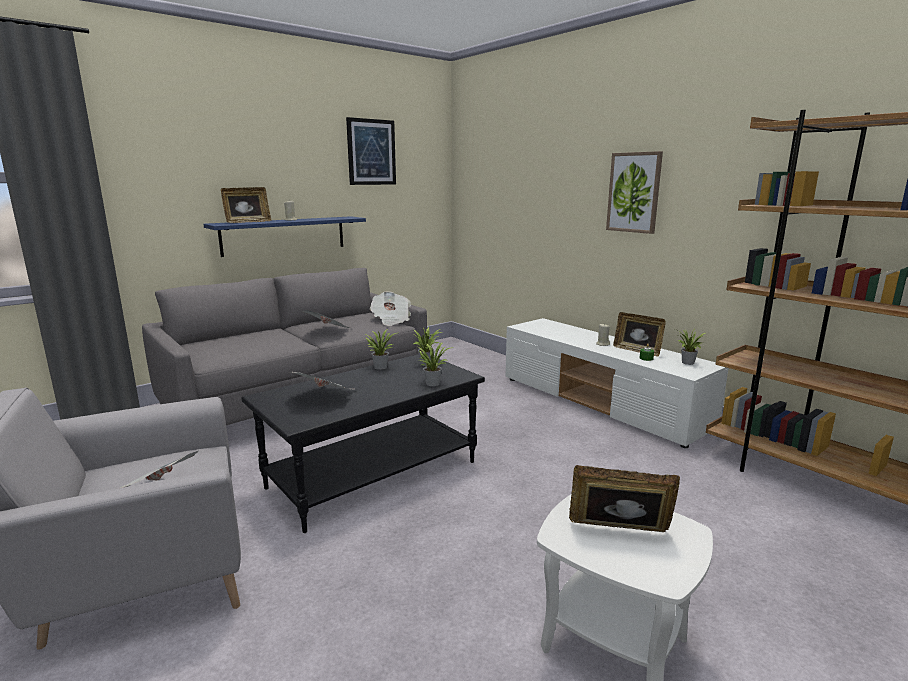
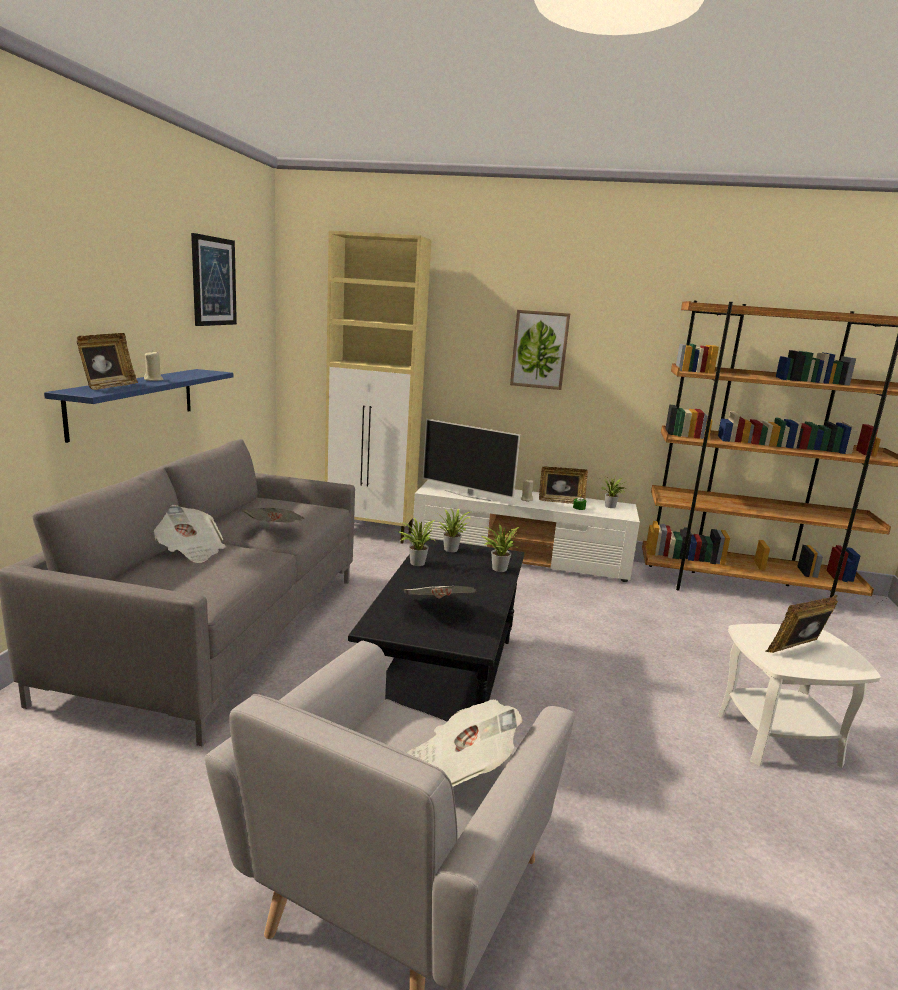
camera: 40 degrees left, 0 degrees up
newspaper [369,291,411,326] -> newspaper moved to [153,505,226,563]
none -> beige cabinet [325,231,431,544]
none -> television [423,419,520,501]

